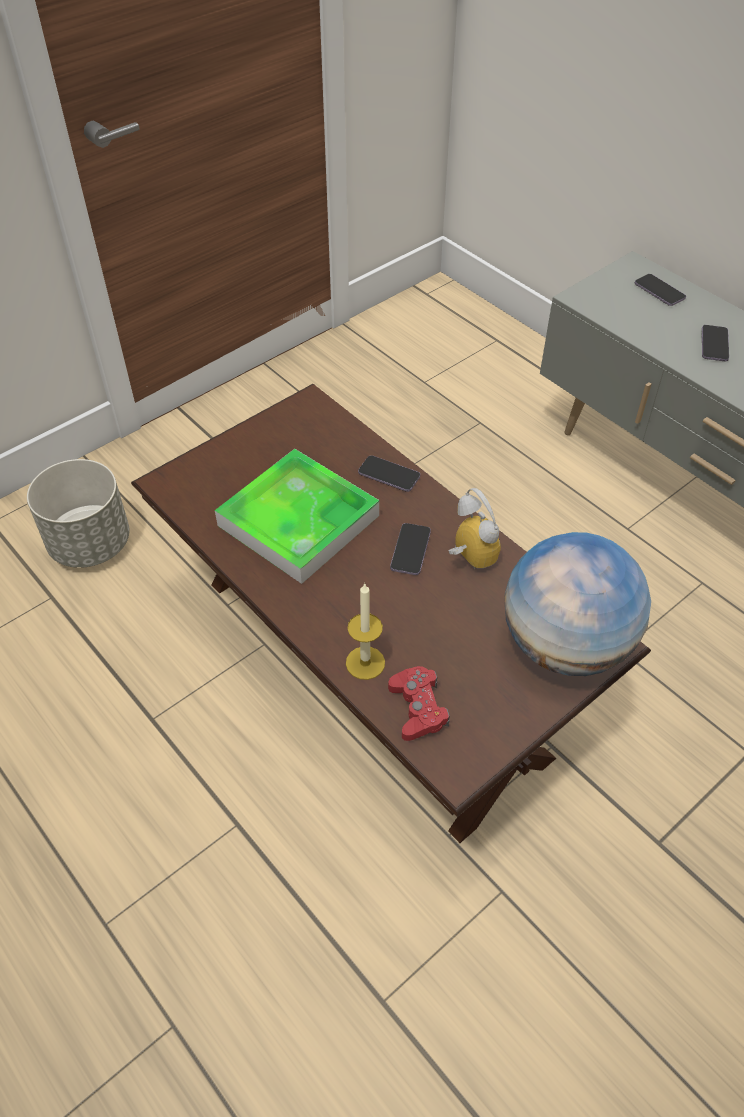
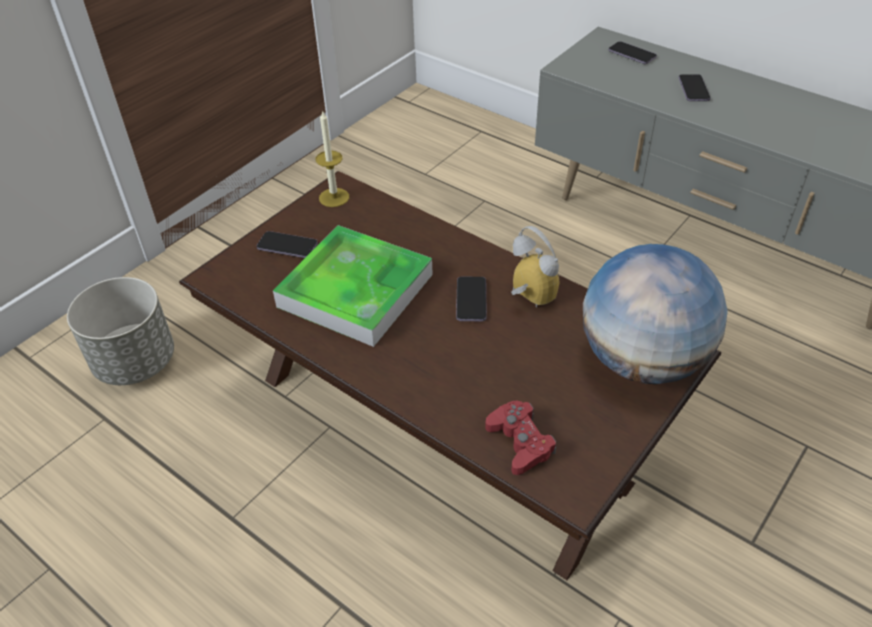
camera: 10 degrees left, 5 degrees down
candle [346,583,385,680] -> candle moved to [316,110,349,207]
phone [358,455,420,492] -> phone moved to [257,231,318,258]

